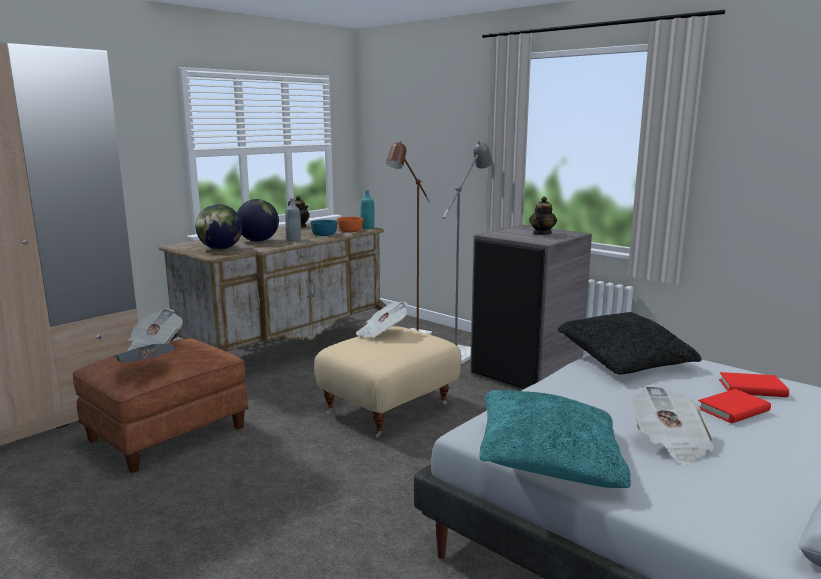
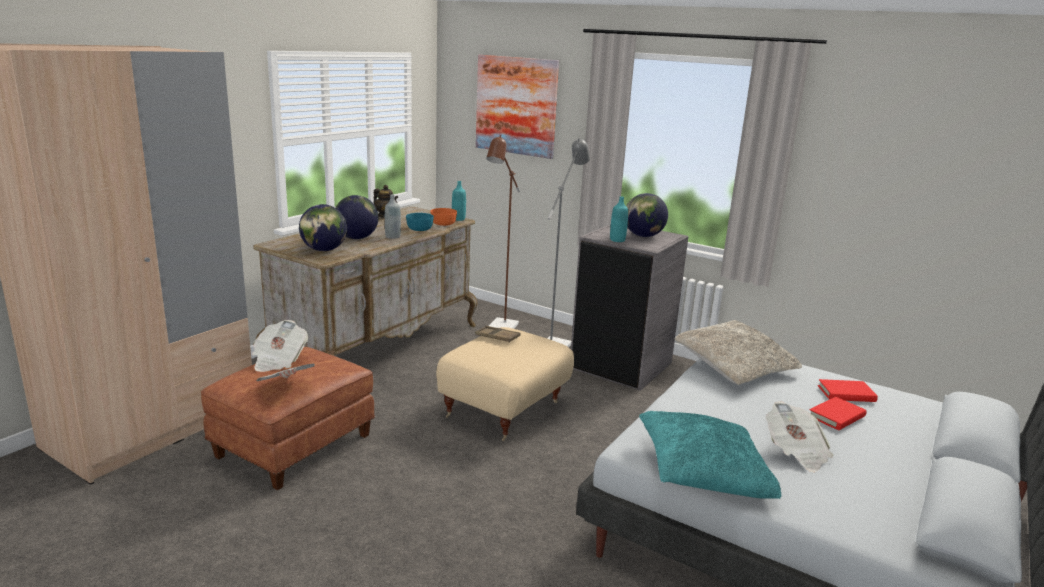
camera: 10 degrees left, 5 degrees up
newspaper [356,302,408,338] -> brown tray [475,326,521,343]
teapot [529,197,557,235] -> globe [626,193,668,237]
black pillow [557,312,702,375] -> beige pillow [675,320,802,385]
none -> picture [476,55,559,159]
none -> turquoise bottle [610,196,628,242]

